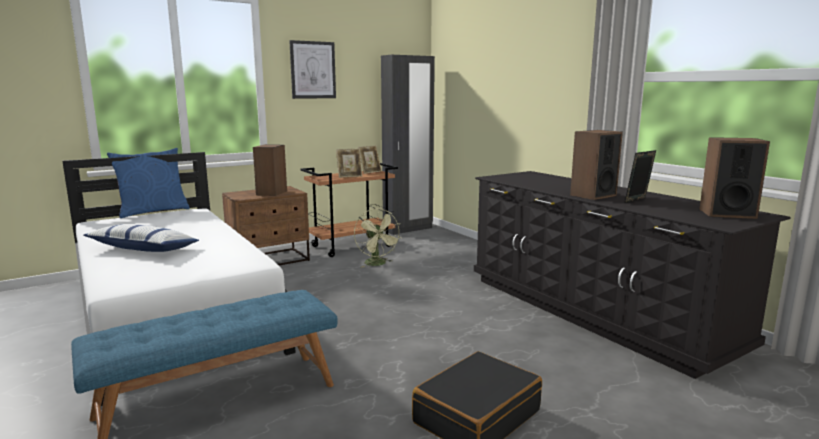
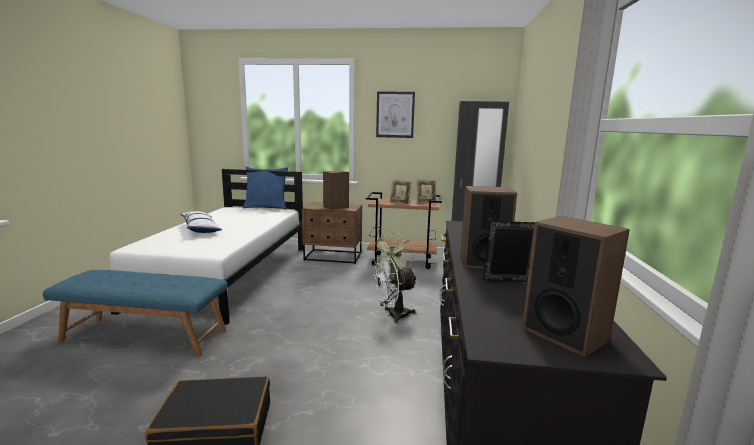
camera: 40 degrees right, 0 degrees up
none -> white fan [373,258,417,323]

